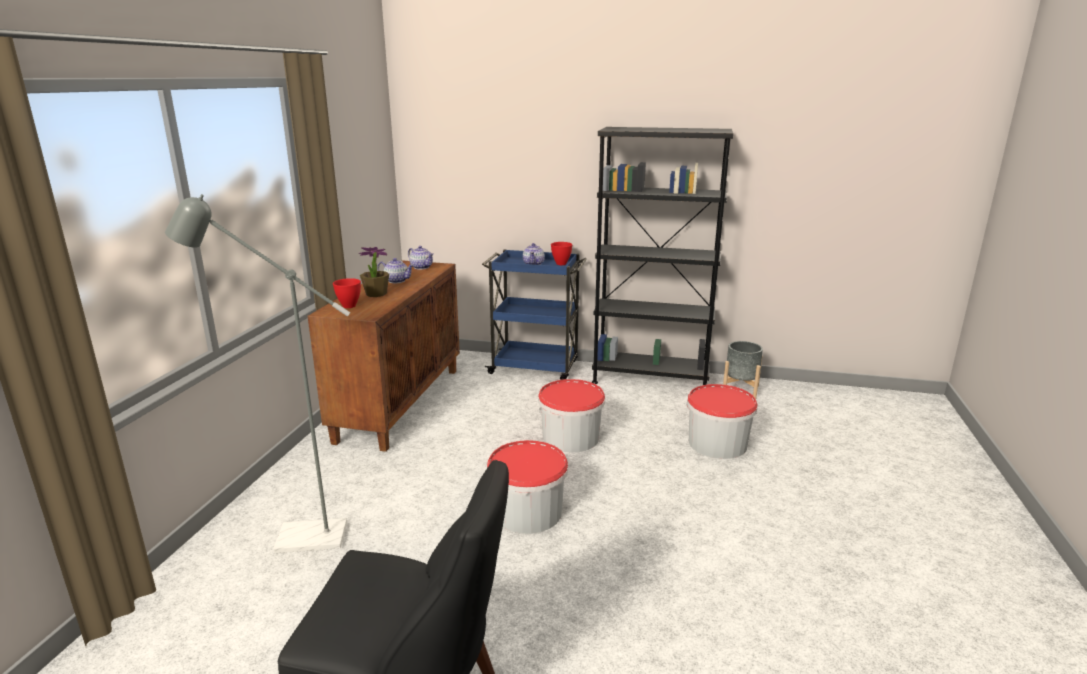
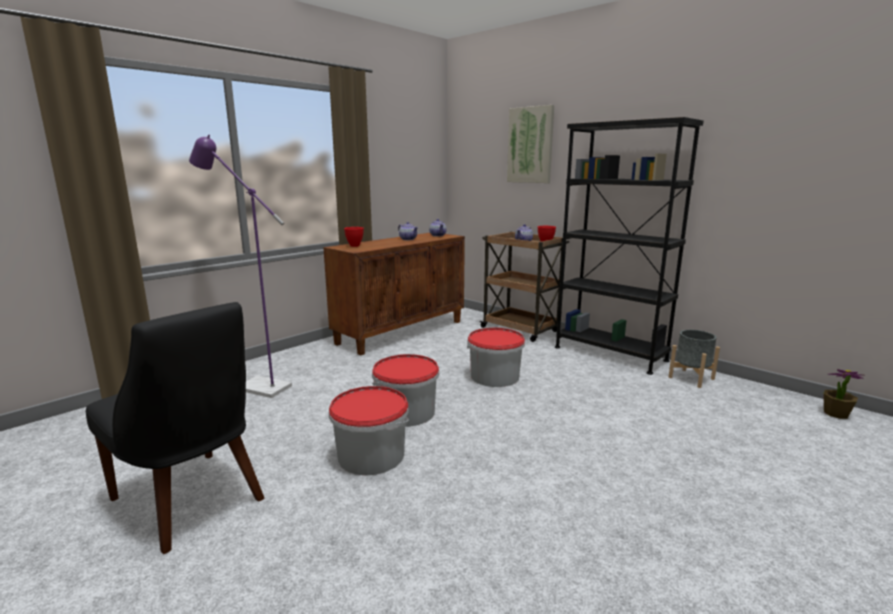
camera: 30 degrees right, 5 degrees down
grey floor lamp [165,194,350,553] -> purple floor lamp [189,134,292,398]
potted plant [359,247,389,297] -> potted plant moved to [823,369,863,419]
blue cart [482,249,587,380] -> brown cart [479,232,569,342]
bucket [686,384,758,459] -> bucket moved to [329,386,409,475]
none -> picture [507,105,554,183]

